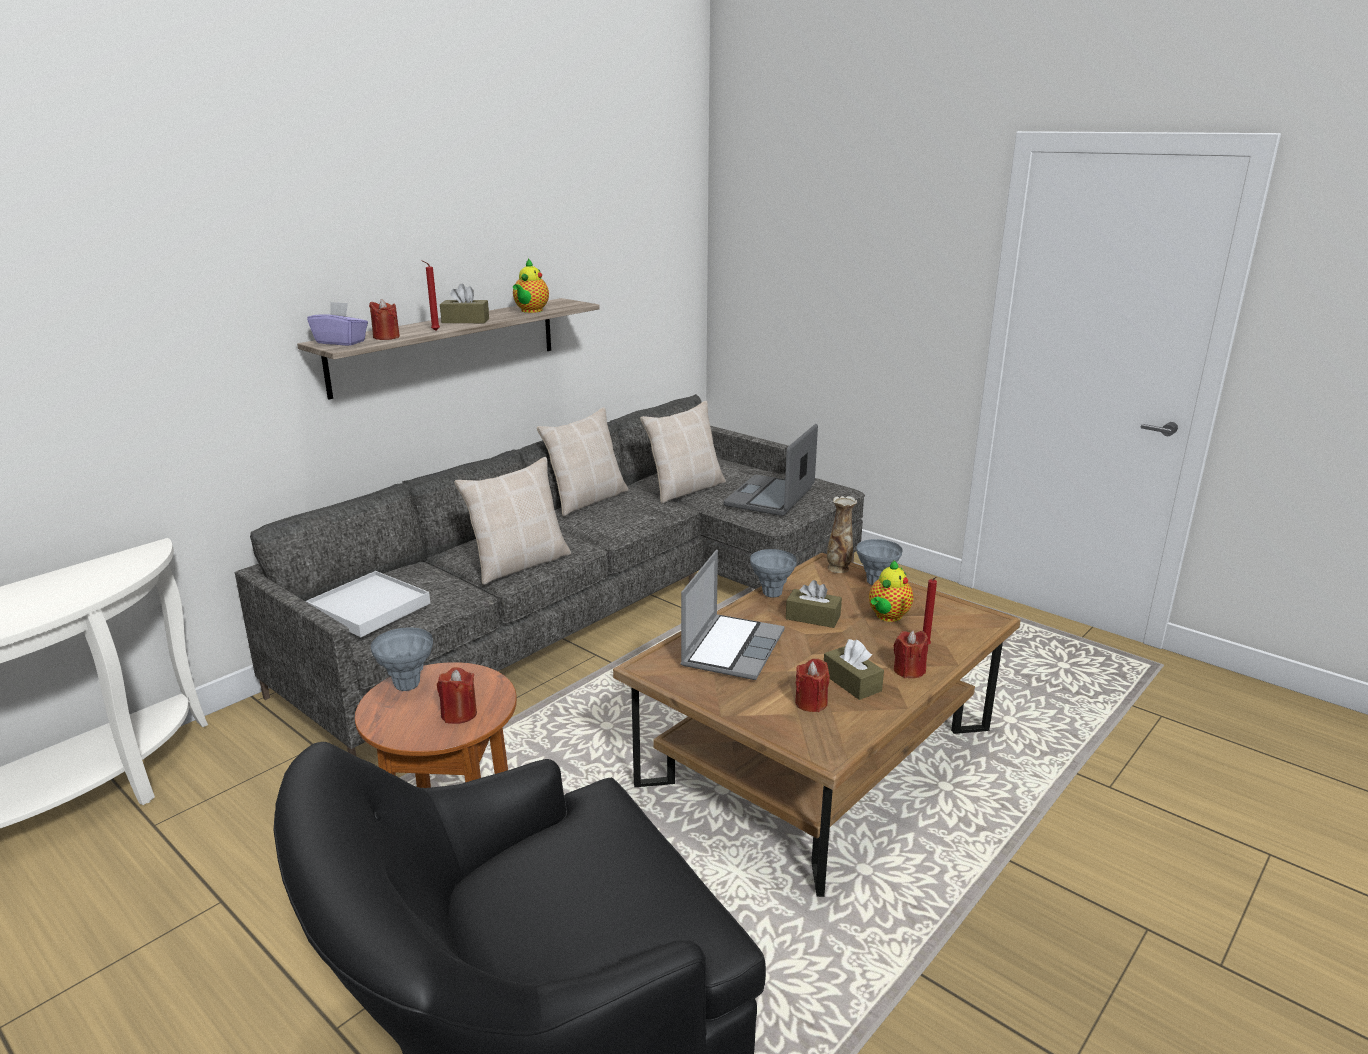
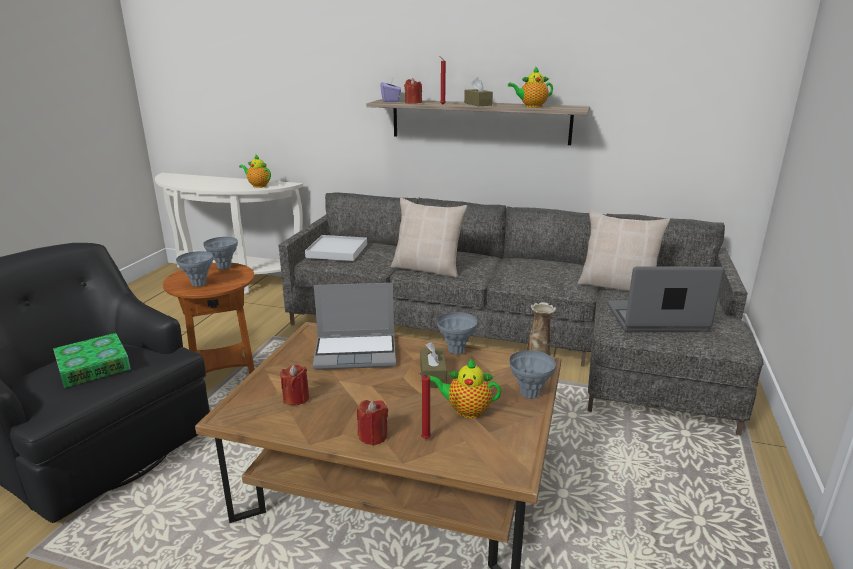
camera: 65 degrees right, 0 degrees up
red candle [437,667,477,724] -> grey vase [176,251,213,287]
beige pillow [537,407,628,516] -> none
brown tissue box [824,639,884,700] -> none
none -> book [53,333,131,388]
none -> teapot [239,155,271,188]

